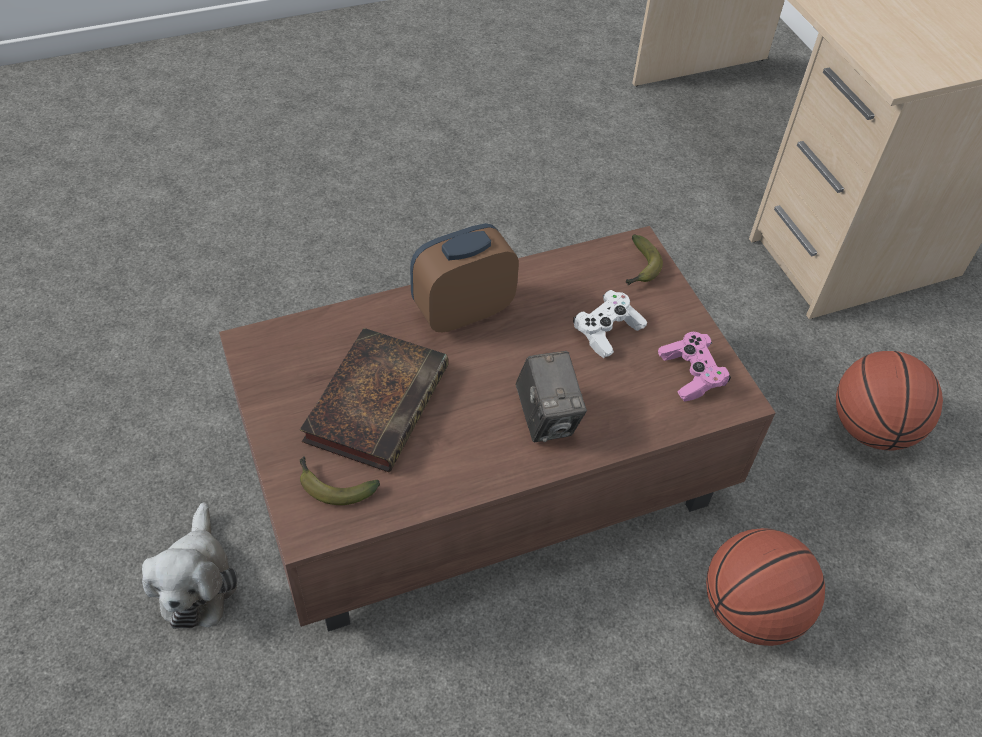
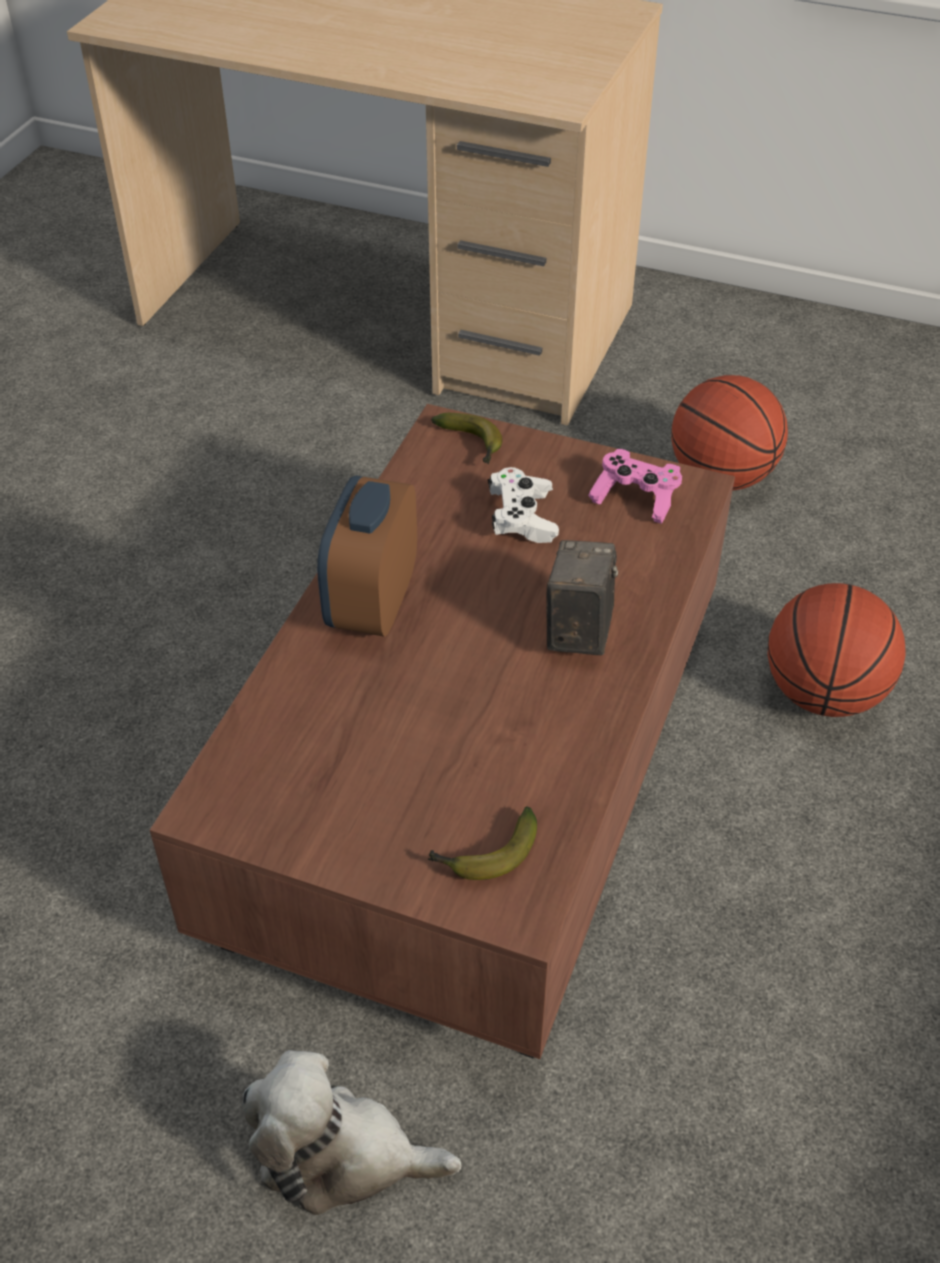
camera: 45 degrees left, 5 degrees down
plush toy [142,503,237,629] -> plush toy turned 150 degrees clockwise [242,1050,461,1215]
book [300,328,449,473] -> none
camera [515,351,587,442] -> camera turned 105 degrees counterclockwise [547,540,618,655]

